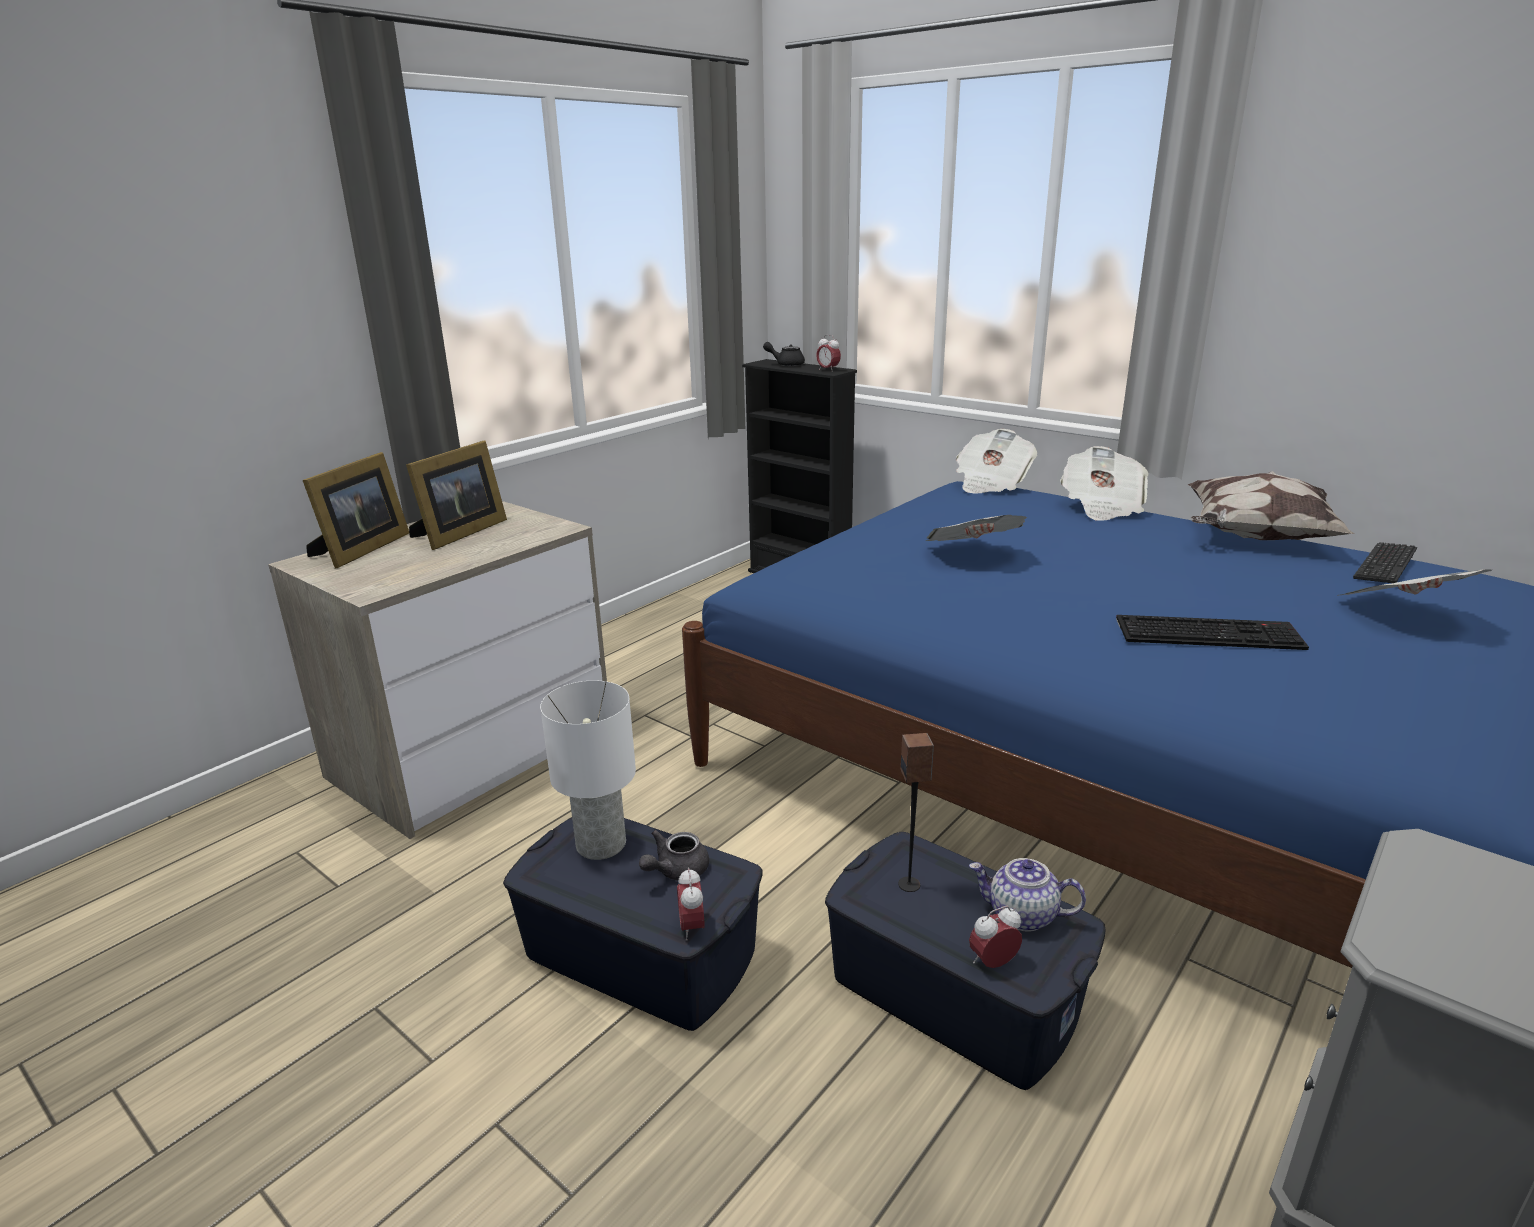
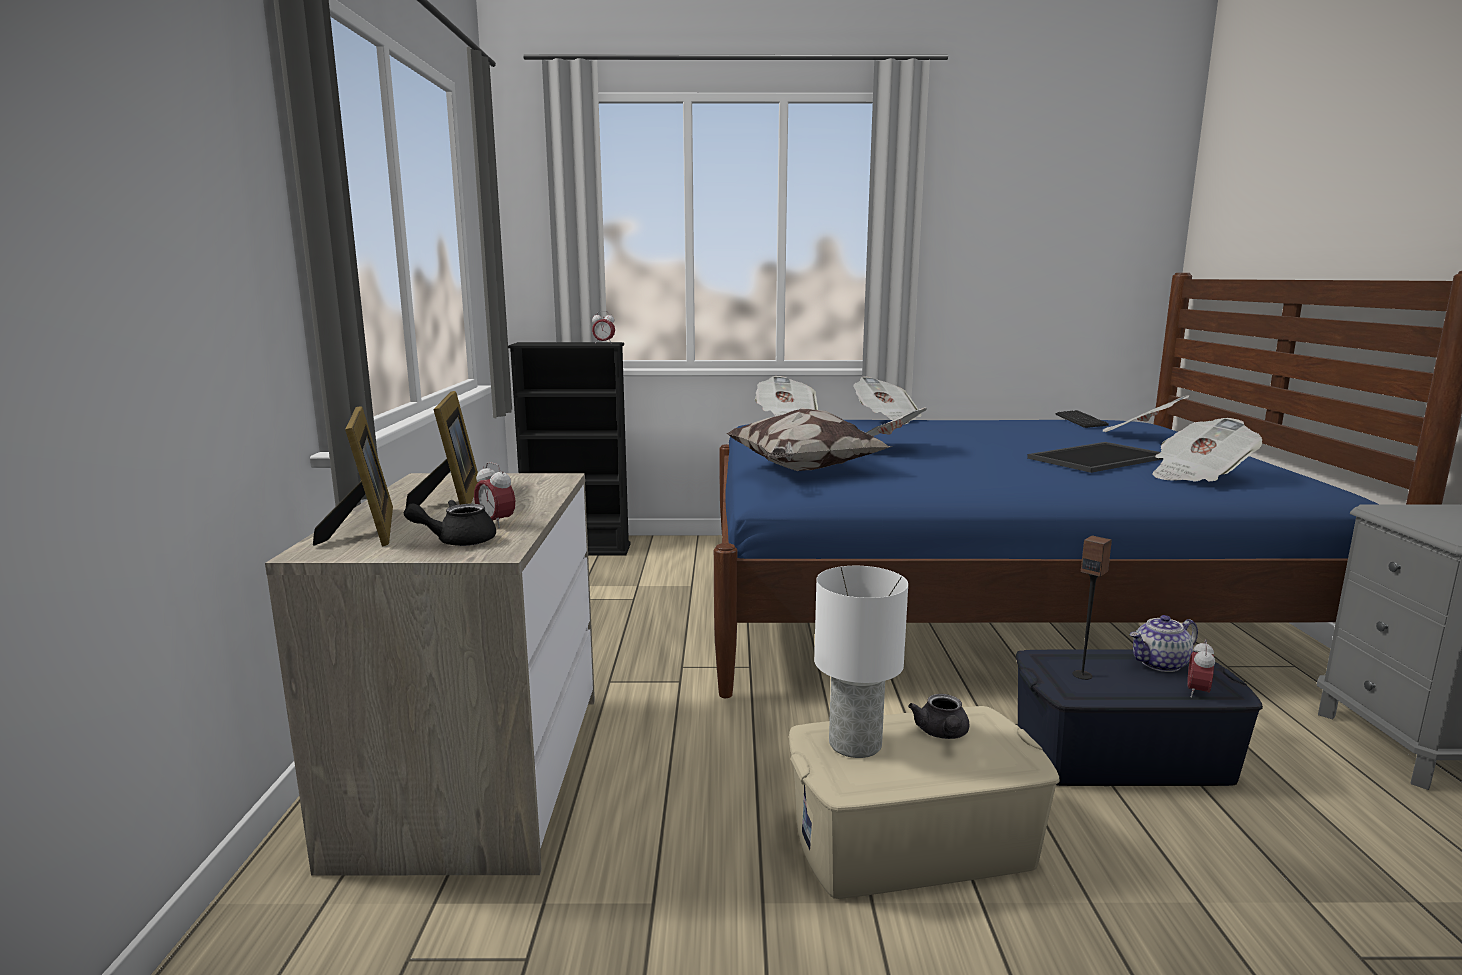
camera: 40 degrees left, 10 degrees down
blue storage box [503,817,763,1031] -> beige storage box [789,706,1060,899]
alarm clock [677,867,705,941] -> alarm clock moved to [474,462,515,529]
black teapot [763,342,805,366] -> black teapot moved to [404,500,496,546]
keyboard [1116,615,1309,650] -> tray [1027,442,1163,473]
pillow [1188,471,1354,540] -> pillow moved to [726,407,891,471]
none -> newspaper [1152,418,1262,482]

